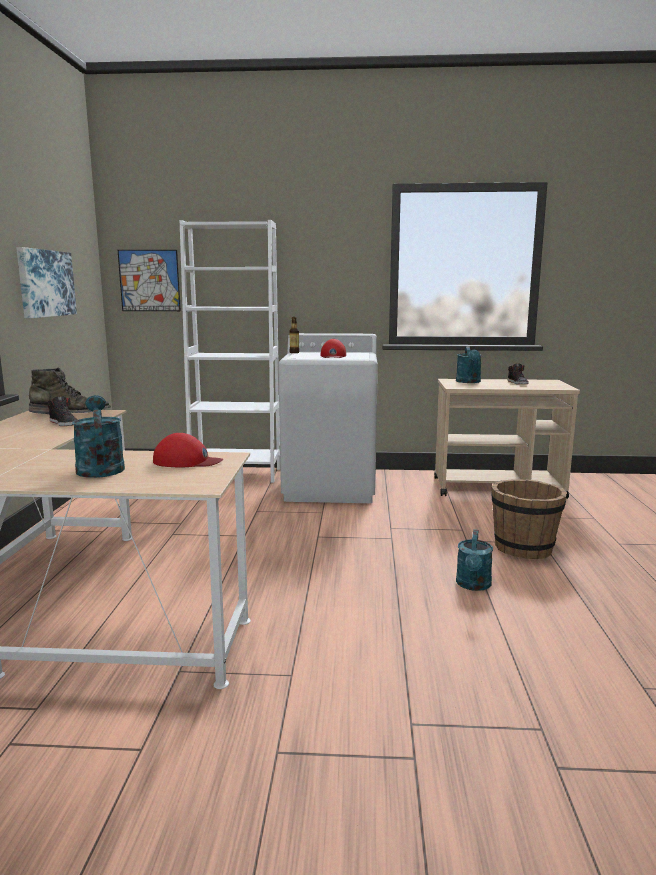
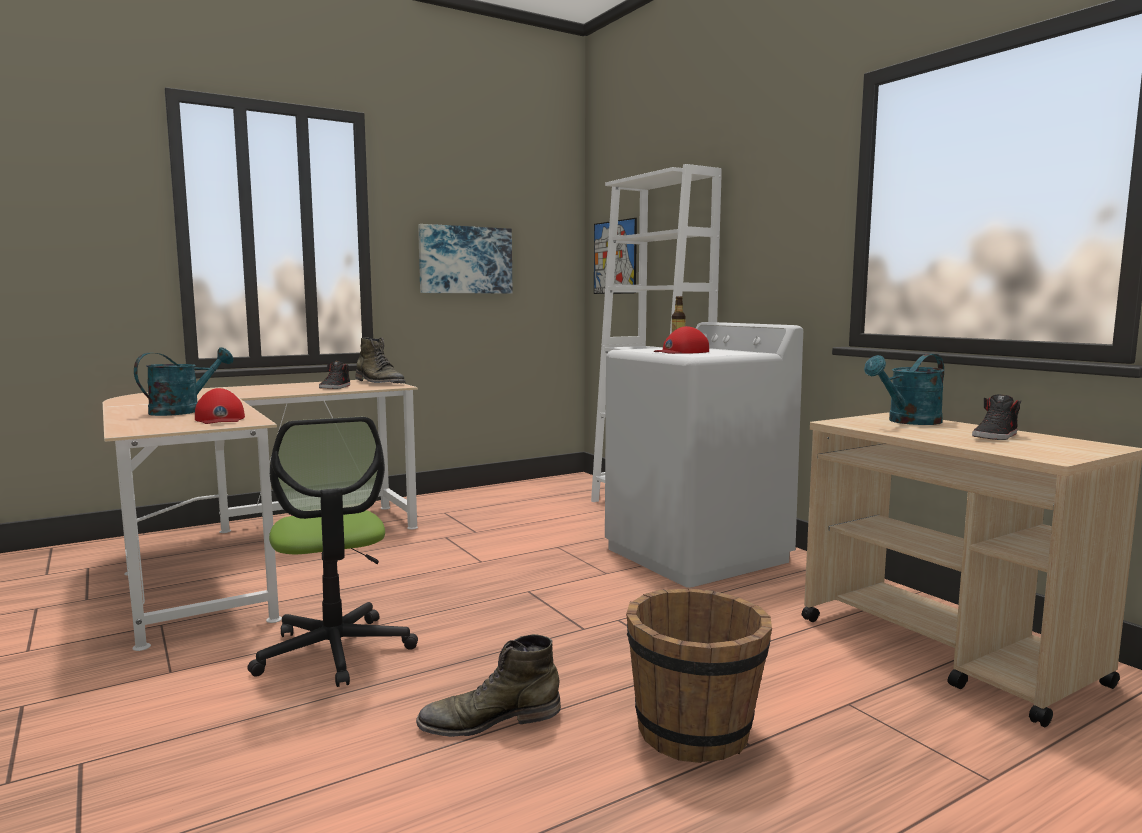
camera: 55 degrees right, 5 degrees down
turquoise watering can [456,529,493,591] -> green boot [416,634,561,737]
none -> office chair [247,417,418,687]

